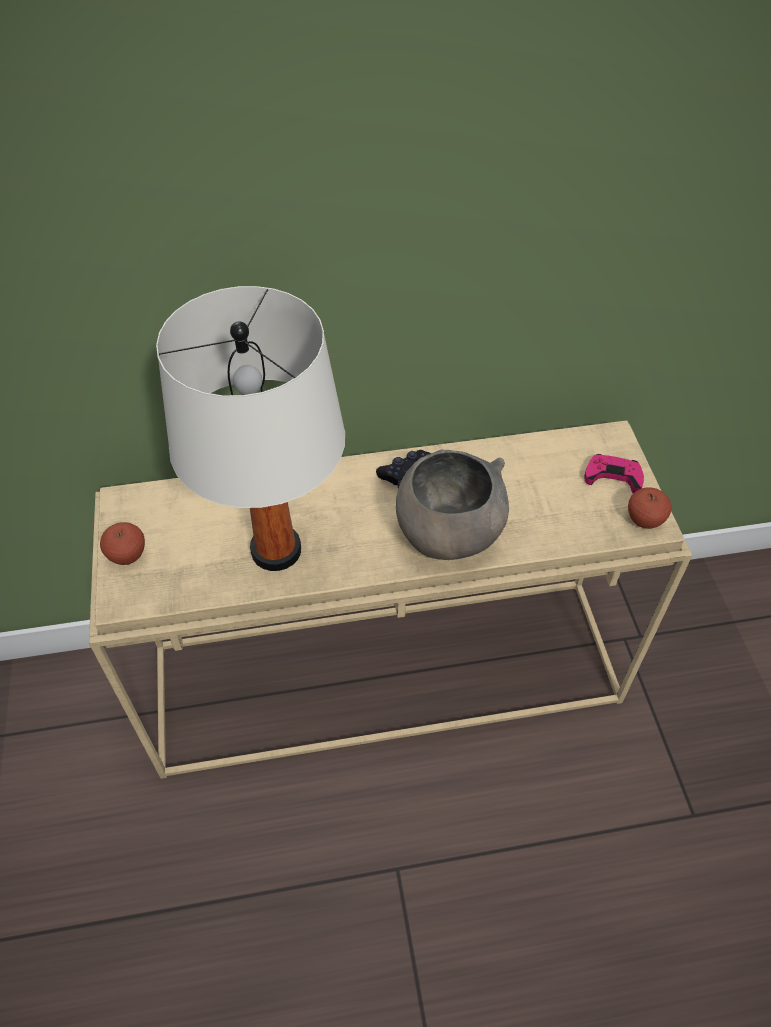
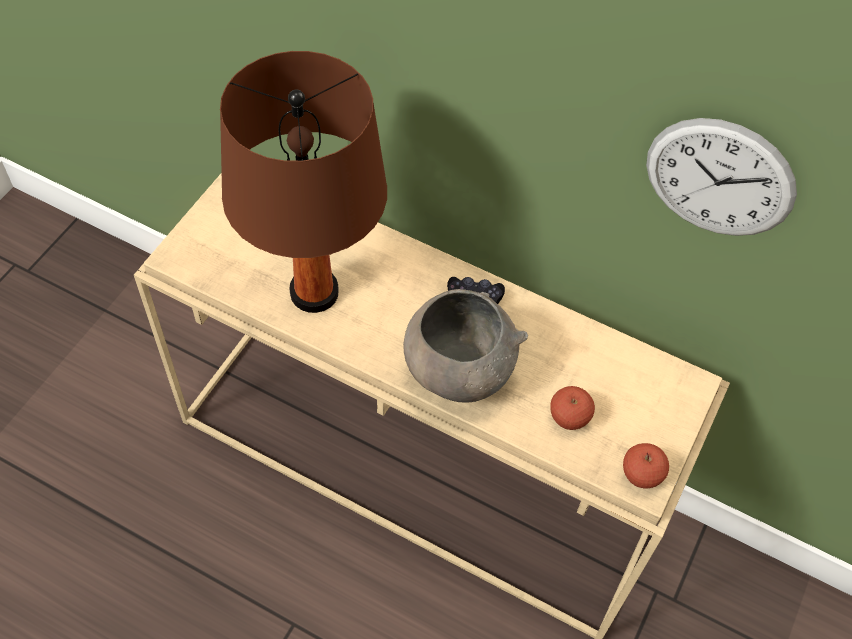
camera: 35 degrees right, 5 degrees up
apple [100,522,145,565] -> apple moved to [550,386,595,430]
white table lamp [156,286,345,571] -> brown table lamp [220,51,387,313]
pink game controller [585,454,644,493] -> none
none -> wall clock [646,118,797,236]

